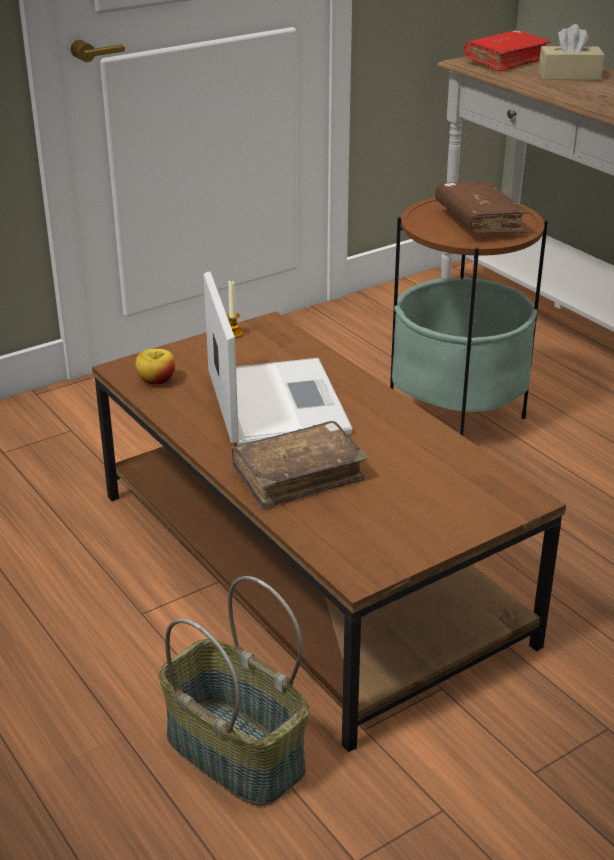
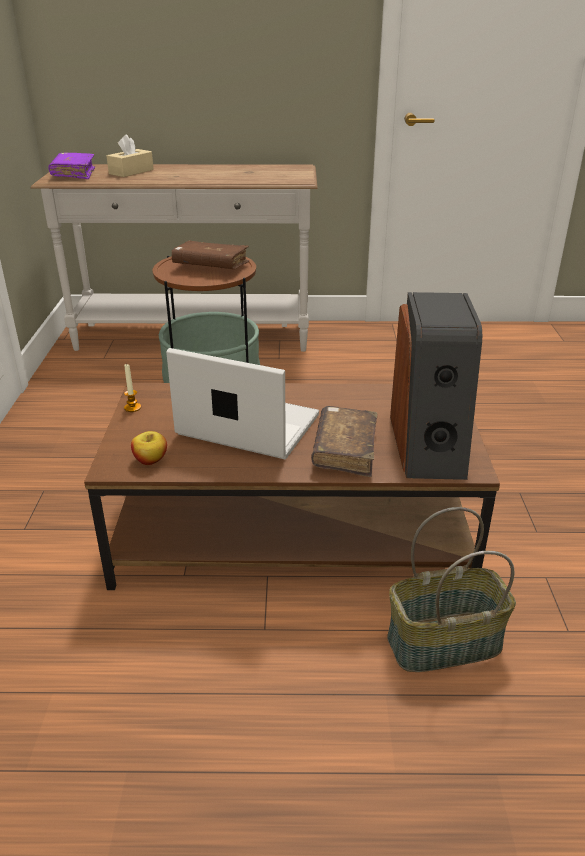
camera: 55 degrees left, 0 degrees up
red book [464,30,551,72] -> purple book [48,153,95,179]
none -> speaker [390,292,482,480]

